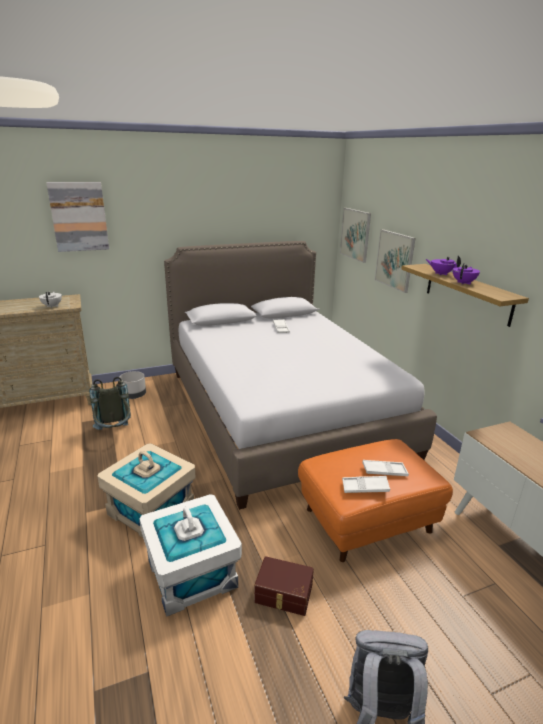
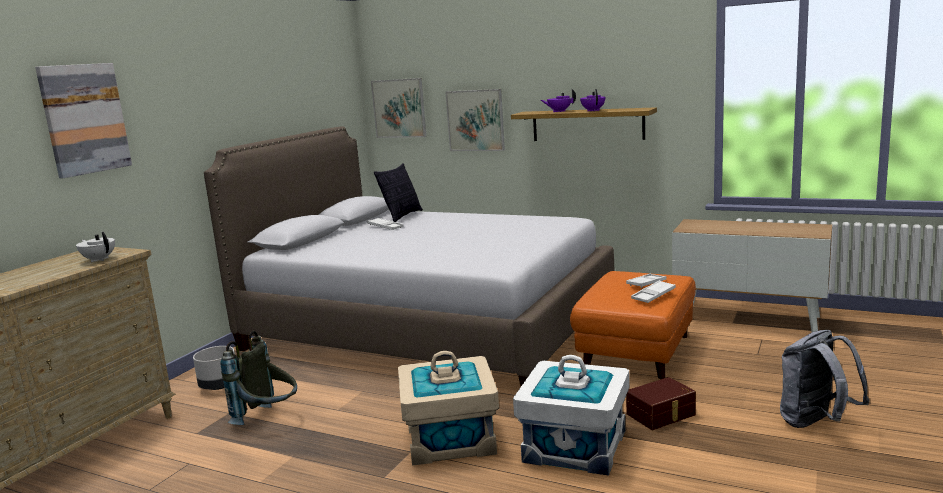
camera: 40 degrees left, 10 degrees down
none -> pillow [374,163,423,222]

